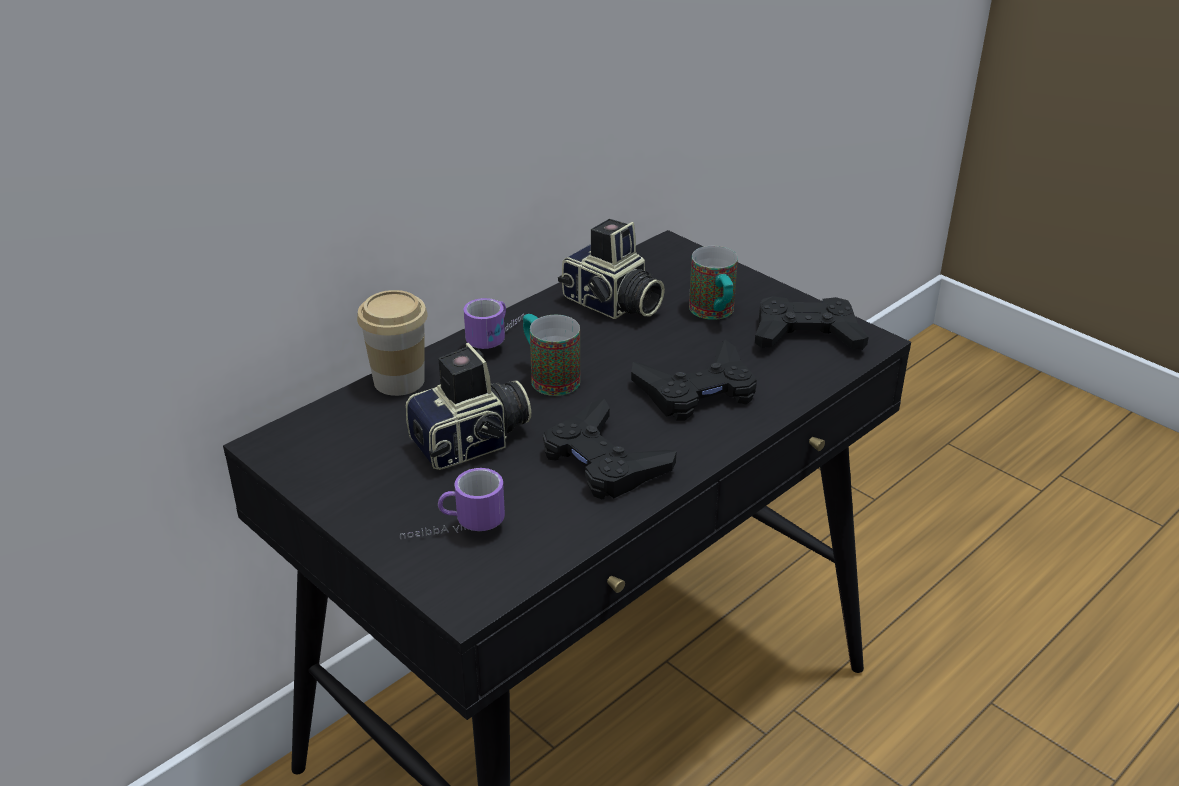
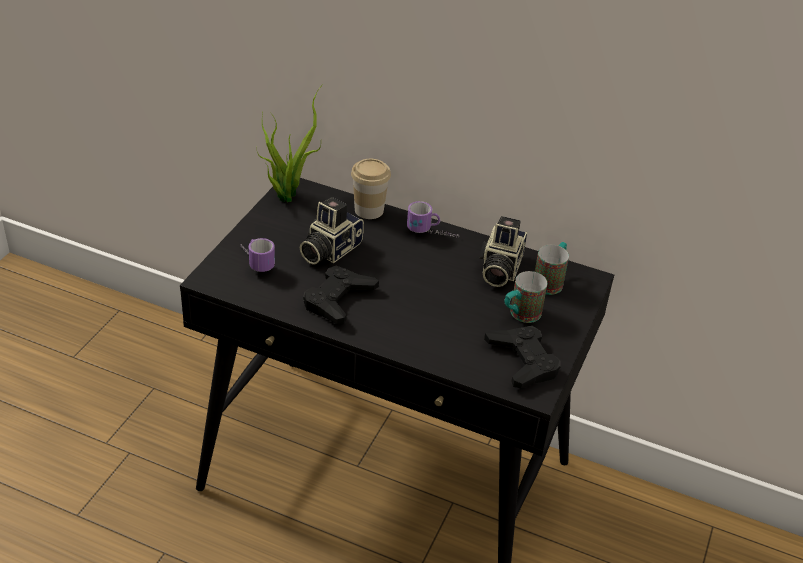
camera: 65 degrees right, 5 degrees up
camera [406,343,531,470] -> camera turned 90 degrees clockwise [300,197,364,264]
mug [523,314,580,396] -> mug moved to [535,242,569,295]
black game controller [631,340,757,421] -> none
none -> potted plant [257,84,323,202]

